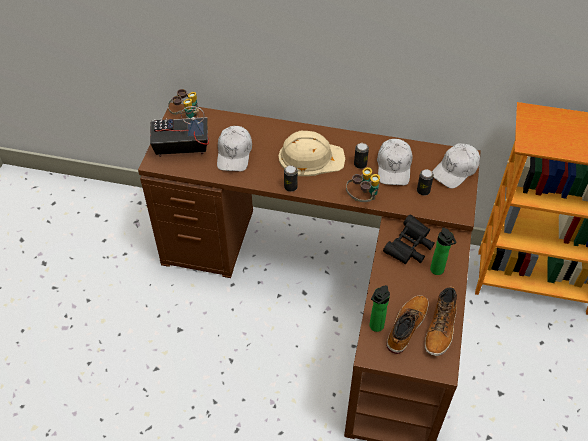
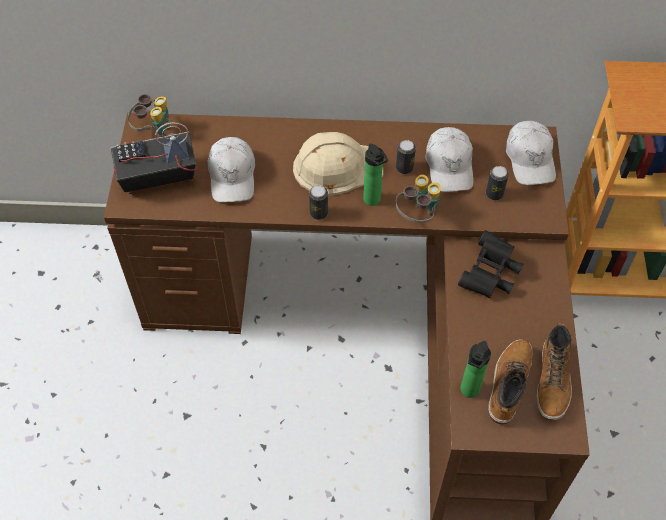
camera: 10 degrees left, 5 degrees up
bottle [430,227,457,275] -> bottle moved to [363,143,388,206]
white cap [432,143,480,189] -> white cap turned 45 degrees counterclockwise [506,121,556,185]

